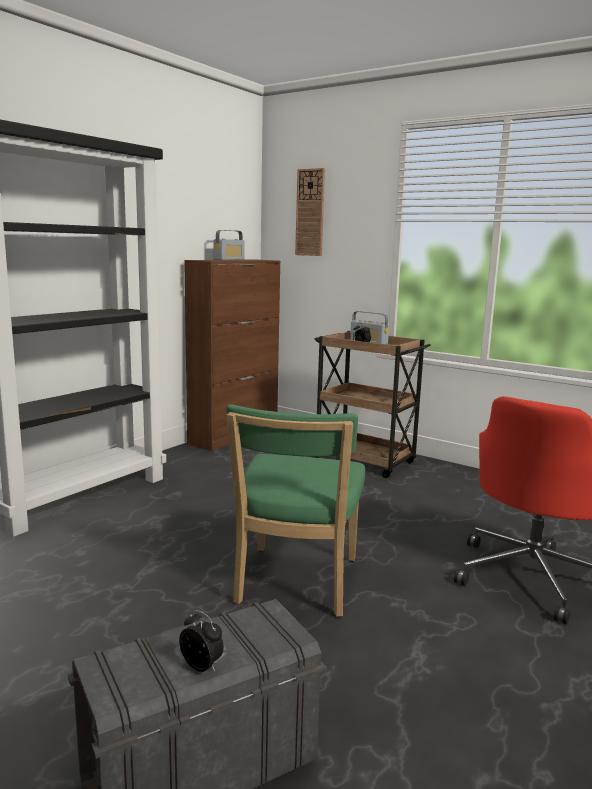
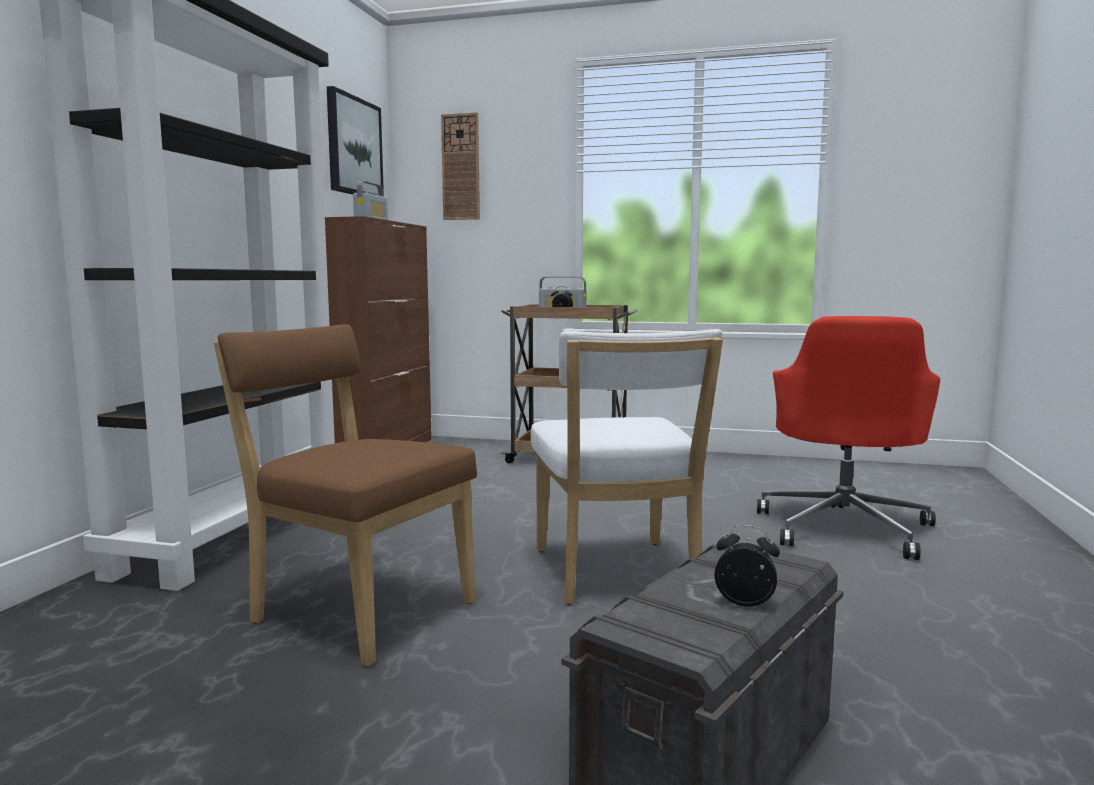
camera: 20 degrees left, 5 degrees down
green chair [226,404,365,617] -> white chair [531,329,723,605]
none -> brown chair [214,324,477,666]
none -> picture [327,86,384,195]

